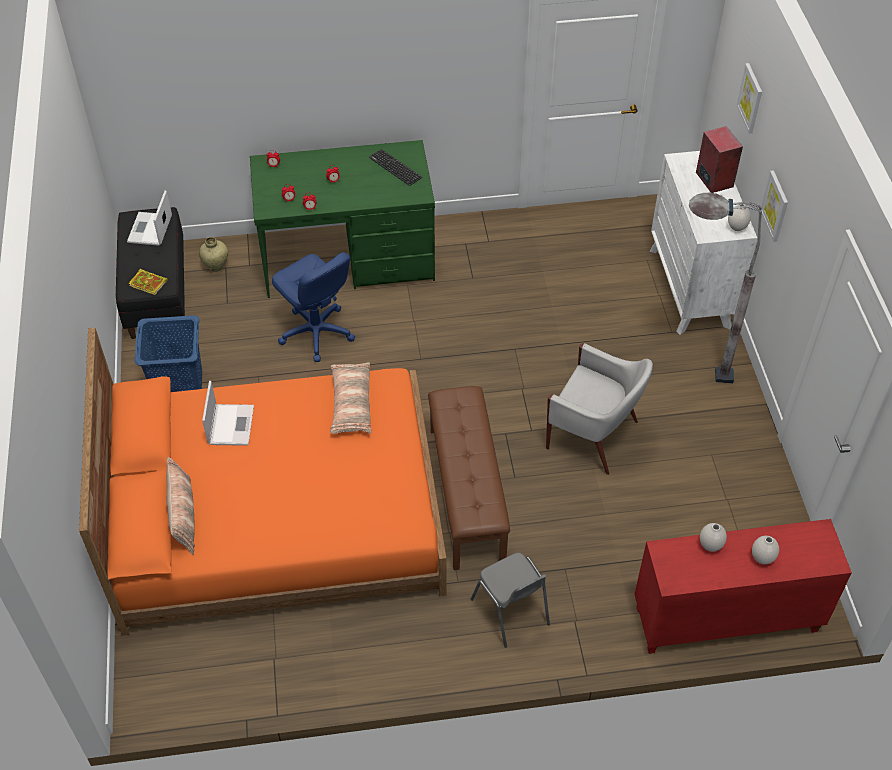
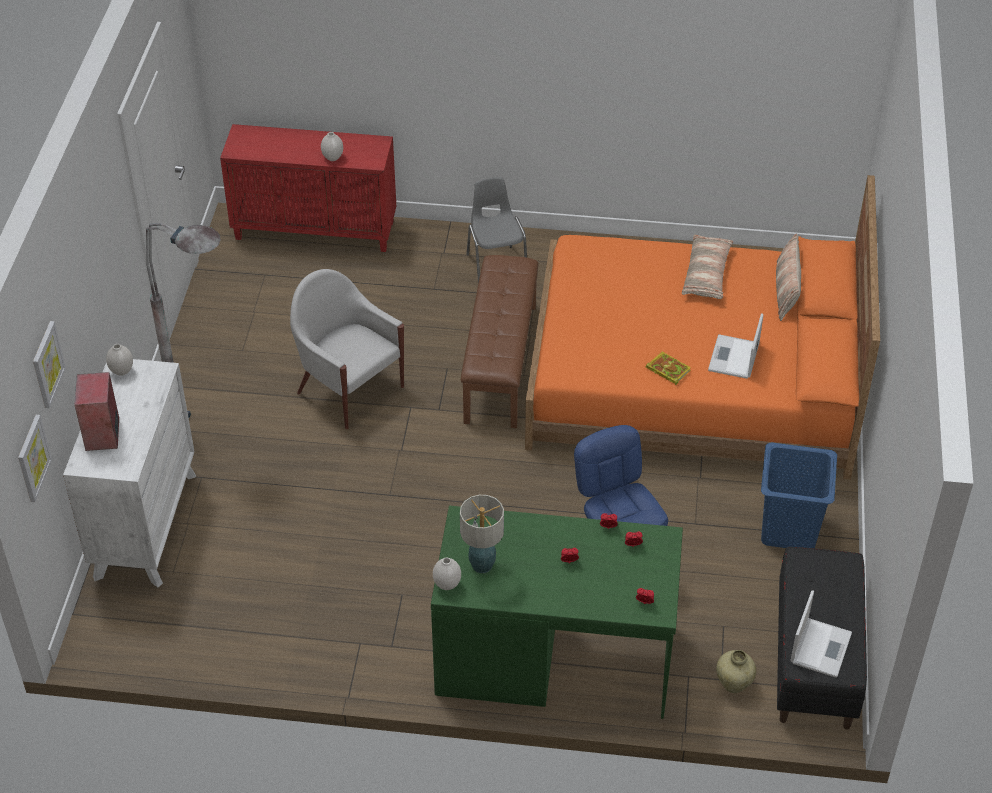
camera: 165 degrees left, 5 degrees down
book [128,269,168,295] -> book moved to [646,352,691,385]
pillow [330,362,371,434] -> pillow moved to [682,234,733,299]
keyboard [369,149,422,186] -> table lamp [460,495,504,573]
white vase [752,536,779,564] -> white vase moved to [433,557,461,590]
picture [761,170,788,242] -> picture moved to [18,415,52,502]

